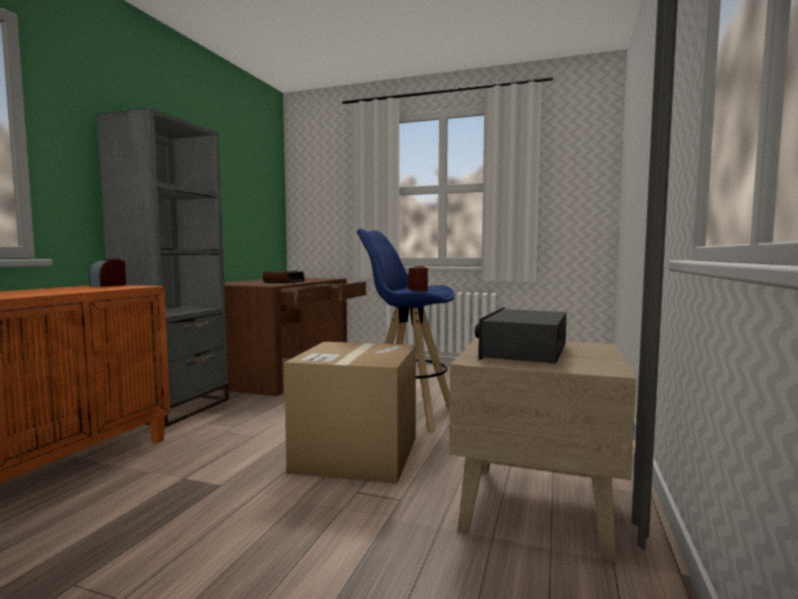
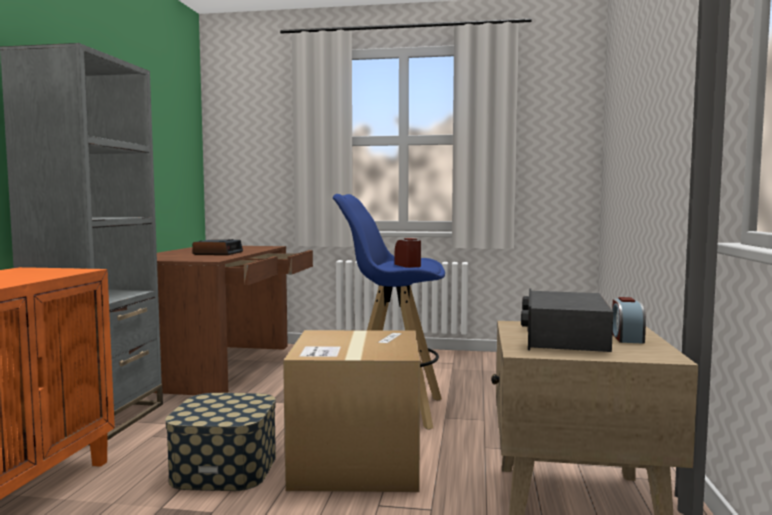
camera: 10 degrees left, 0 degrees up
alarm clock [89,259,126,287] -> alarm clock moved to [612,297,646,344]
none -> storage box [165,393,276,491]

